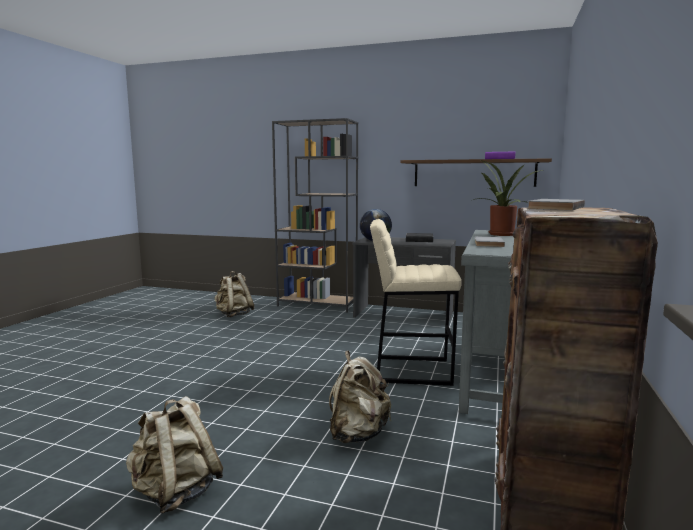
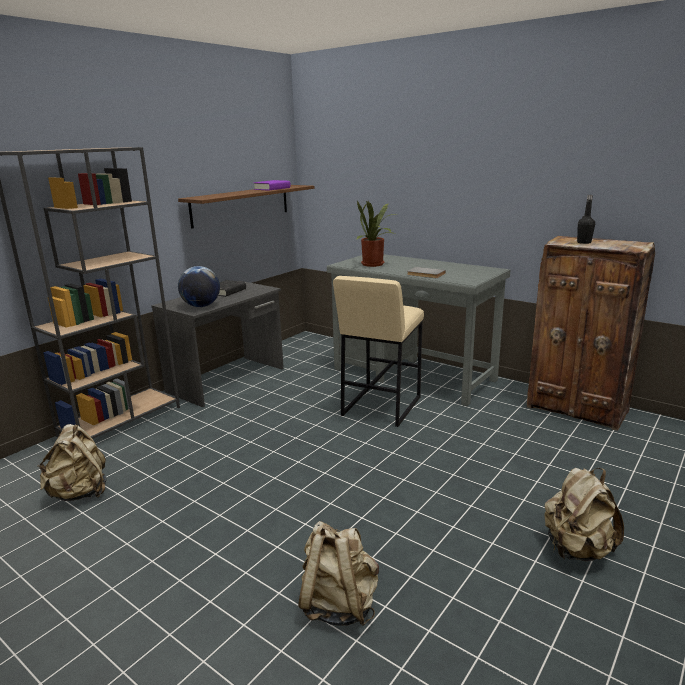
camera: 70 degrees left, 10 degrees up
beige backpack [329,350,391,443] -> beige backpack moved to [298,521,379,626]
grey book [527,199,585,211] -> black bottle [577,195,595,244]

